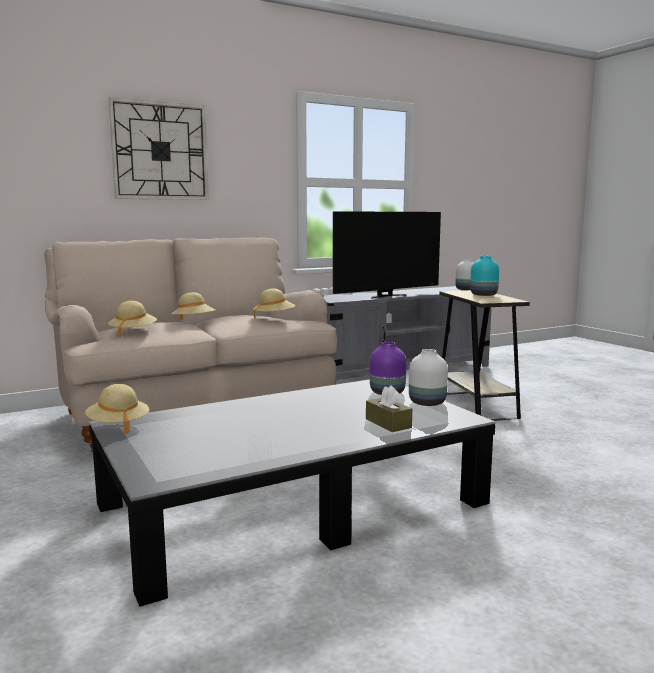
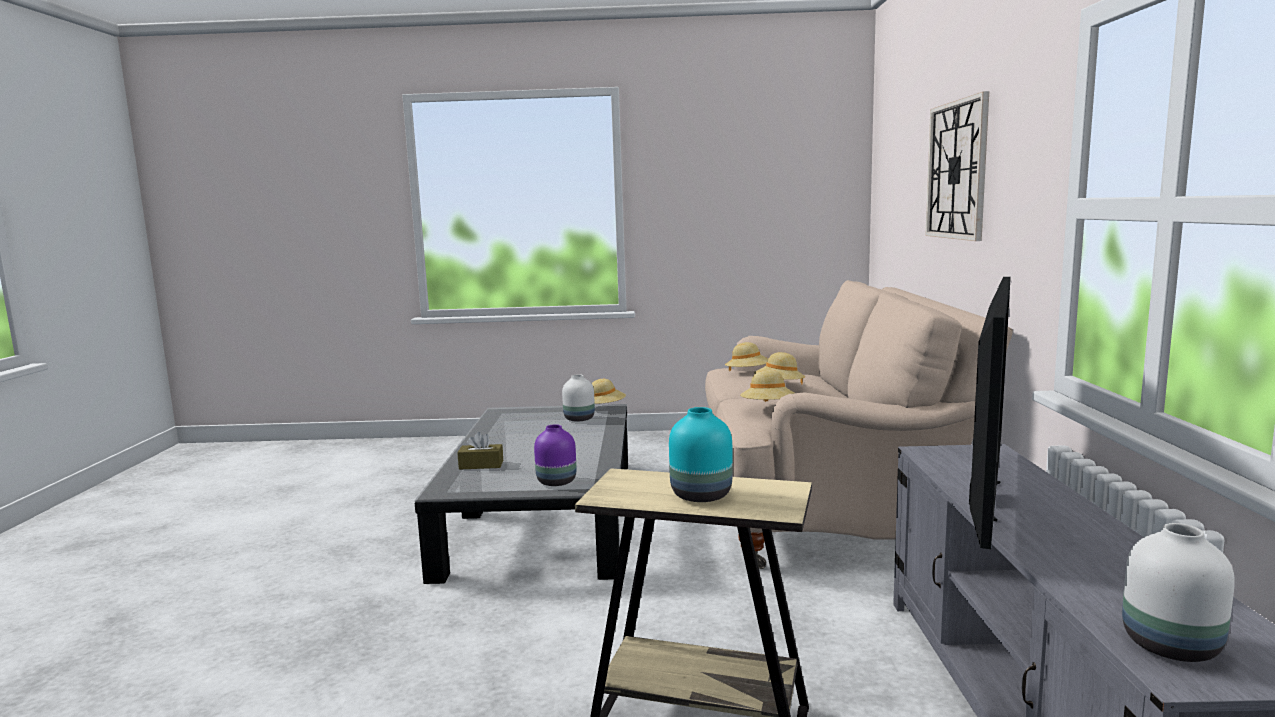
camera: 120 degrees right, 0 degrees up
television [333,211,441,299] -> television turned 150 degrees counterclockwise [969,277,1011,549]
white vase [409,349,448,406] -> white vase moved to [562,374,595,421]

